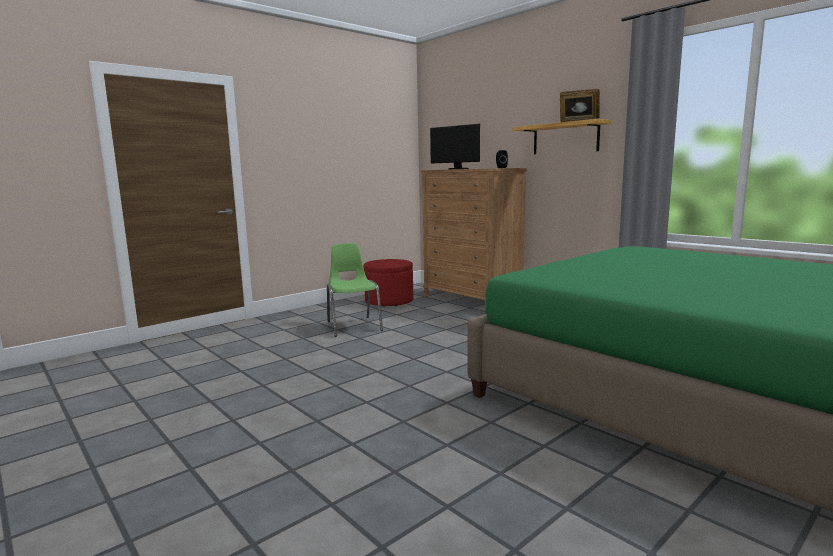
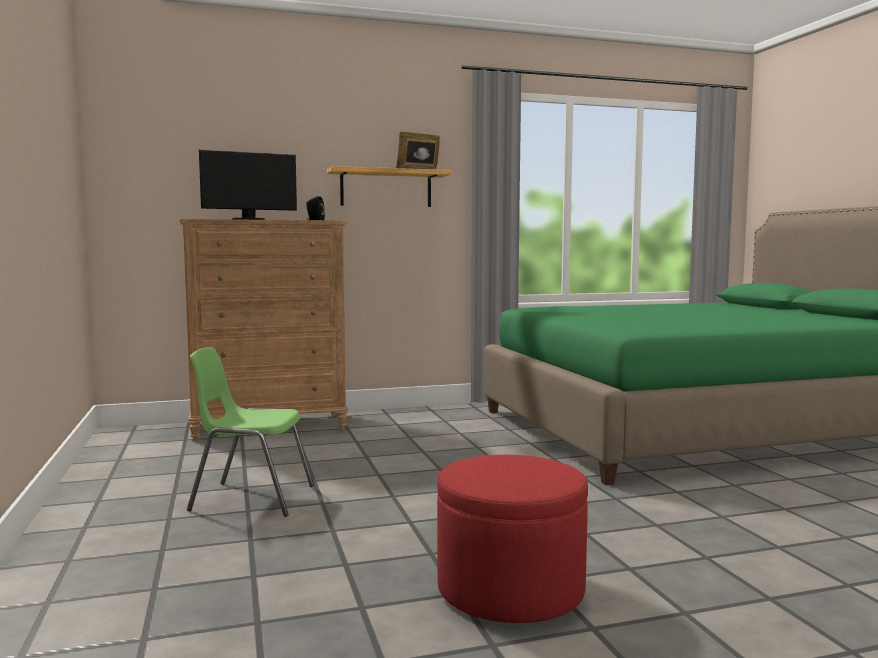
camera: 65 degrees left, 5 degrees down
red ottoman [364,259,413,306] -> red ottoman moved to [437,455,588,623]

